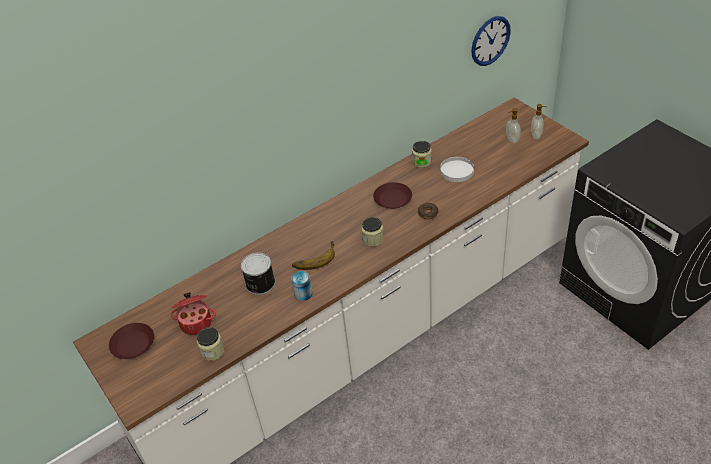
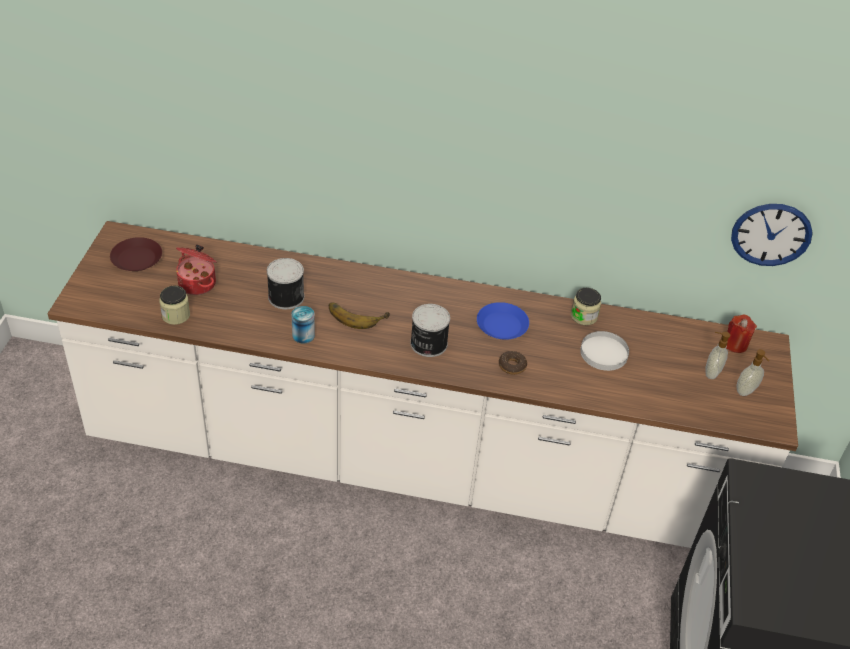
camera: 40 degrees right, 0 degrees up
jar [361,217,384,247] -> can [410,304,450,357]
brown plate [373,182,412,209] -> blue plate [477,302,529,340]
none -> red candle [726,315,757,353]

